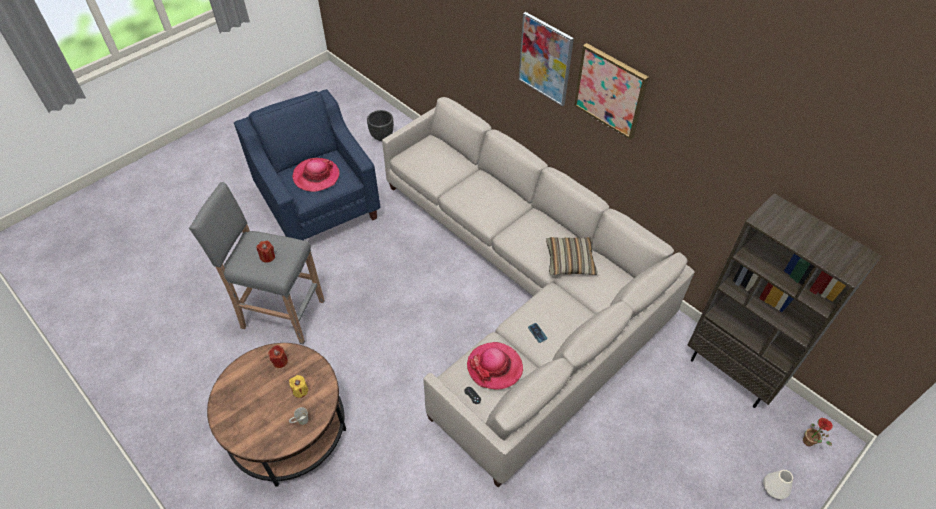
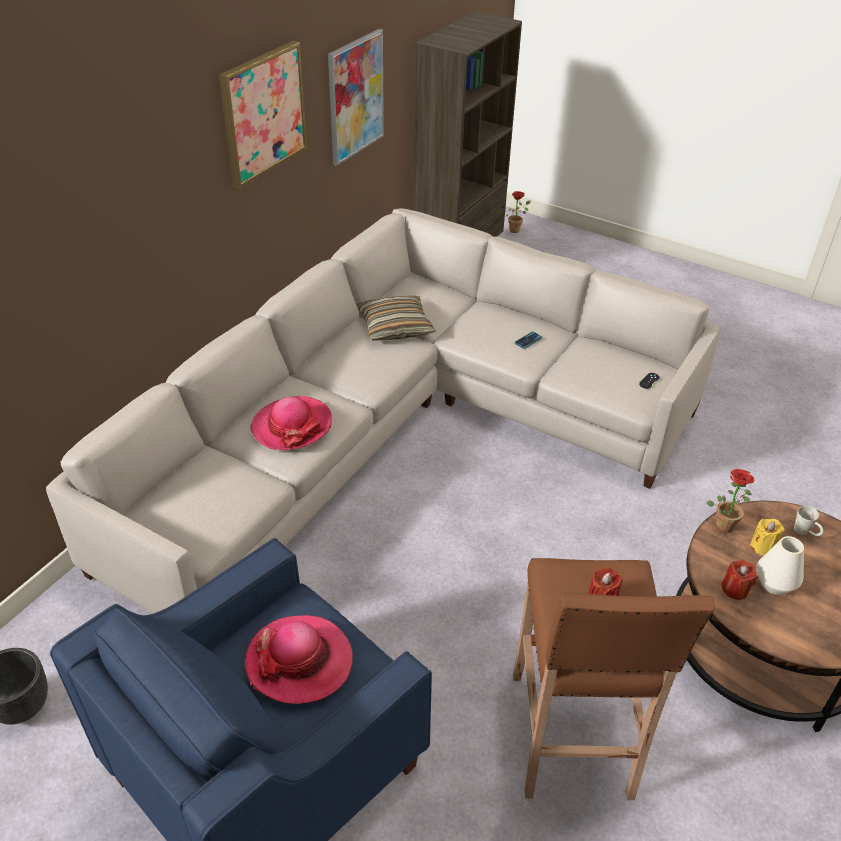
camera: 105 degrees left, 10 degrees down
grey stool [189,182,325,345] -> brown stool [513,558,715,800]
hat [467,342,523,390] -> hat moved to [251,396,332,450]
picture [519,12,574,106] -> picture moved to [328,29,384,166]
white vase [763,470,793,499] -> white vase moved to [756,536,804,595]
none -> potted plant [706,469,754,533]

